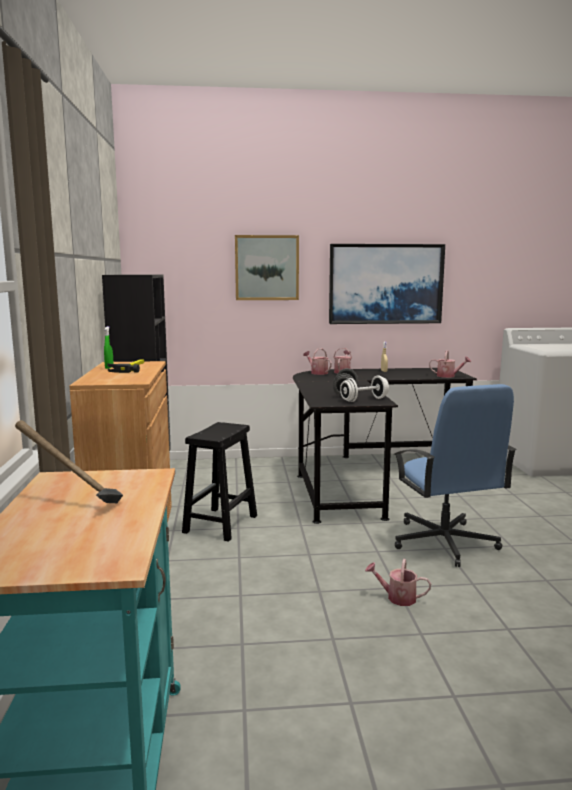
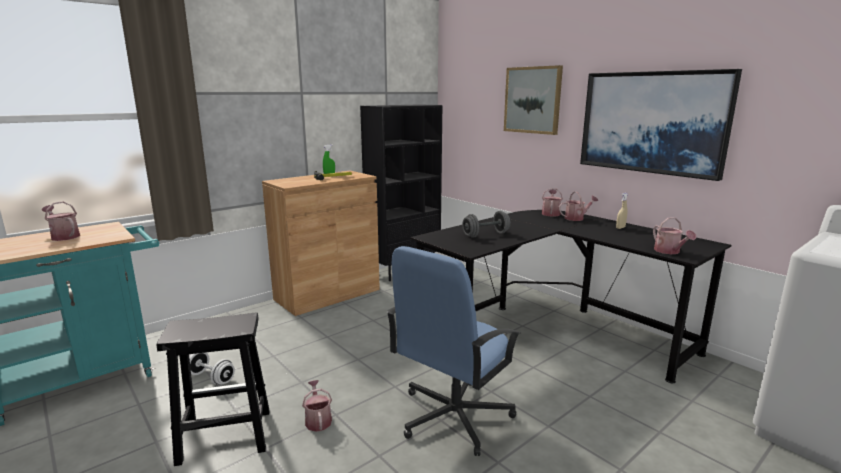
camera: 55 degrees right, 5 degrees up
hammer [15,420,123,503] -> watering can [41,201,80,241]
black stool [182,422,257,542] -> black stool moved to [157,313,270,466]
white dumbbell [340,375,389,402] -> white dumbbell moved to [189,352,235,385]

